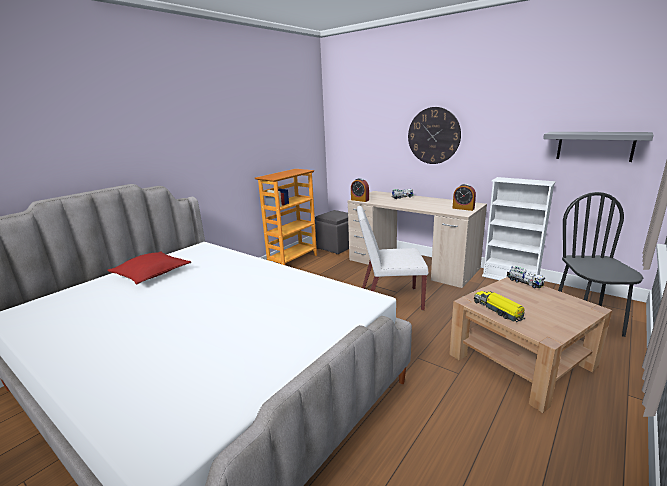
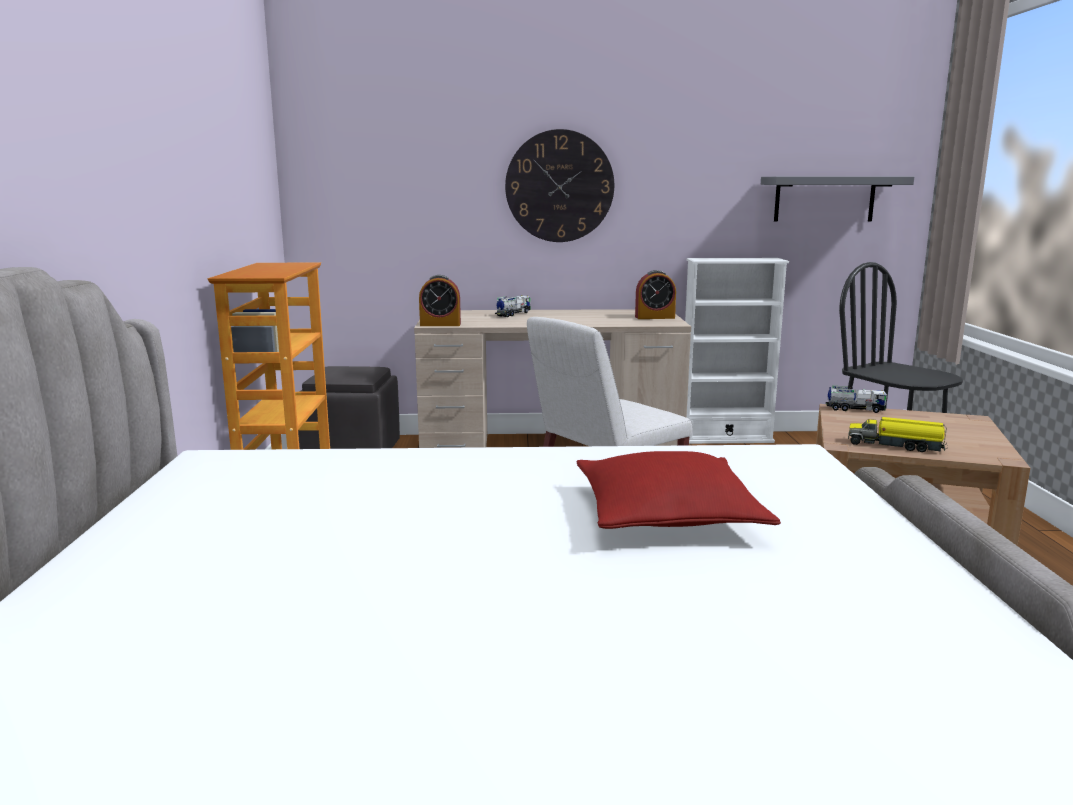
camera: 40 degrees left, 5 degrees down
red pillow [107,251,191,284] -> red pillow moved to [577,451,781,529]

